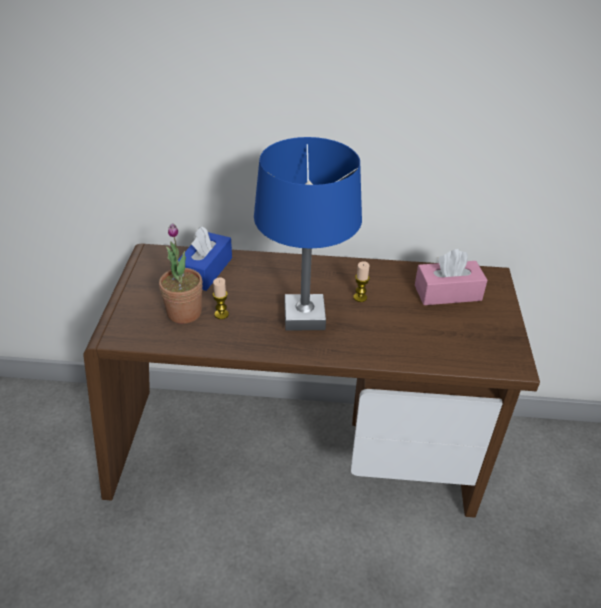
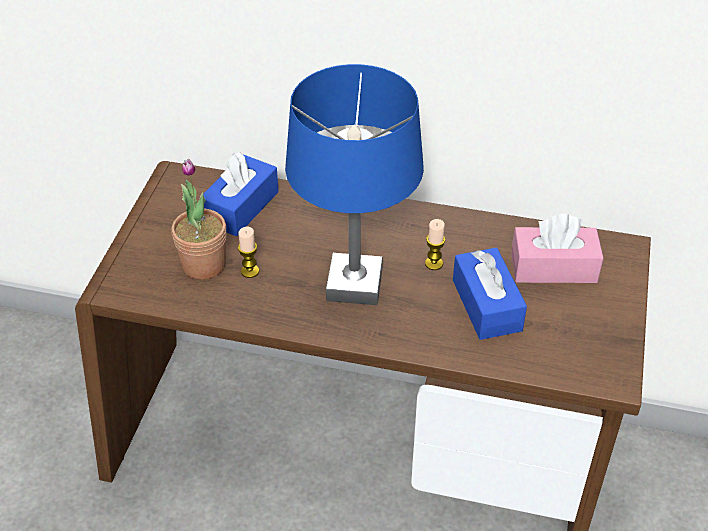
camera: 10 degrees right, 5 degrees up
none -> blue tissue box [453,248,527,340]

